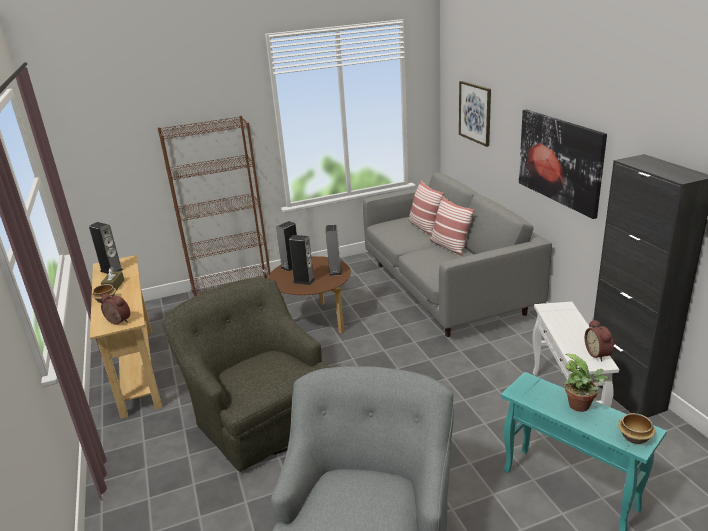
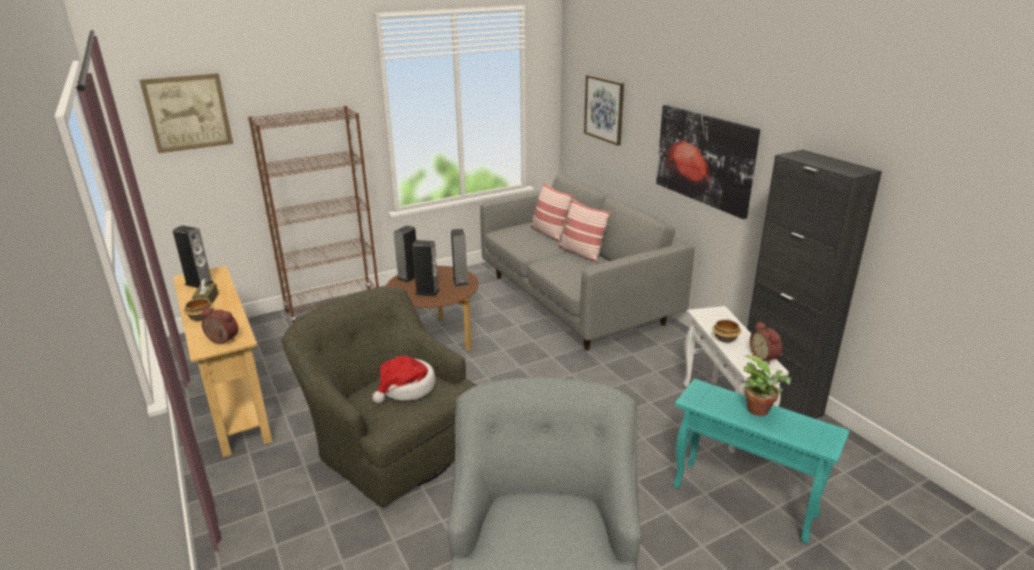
camera: 10 degrees left, 0 degrees up
bowl [618,413,655,444] -> bowl moved to [712,319,741,343]
none -> picture [140,73,233,153]
none -> hat [372,356,436,404]

